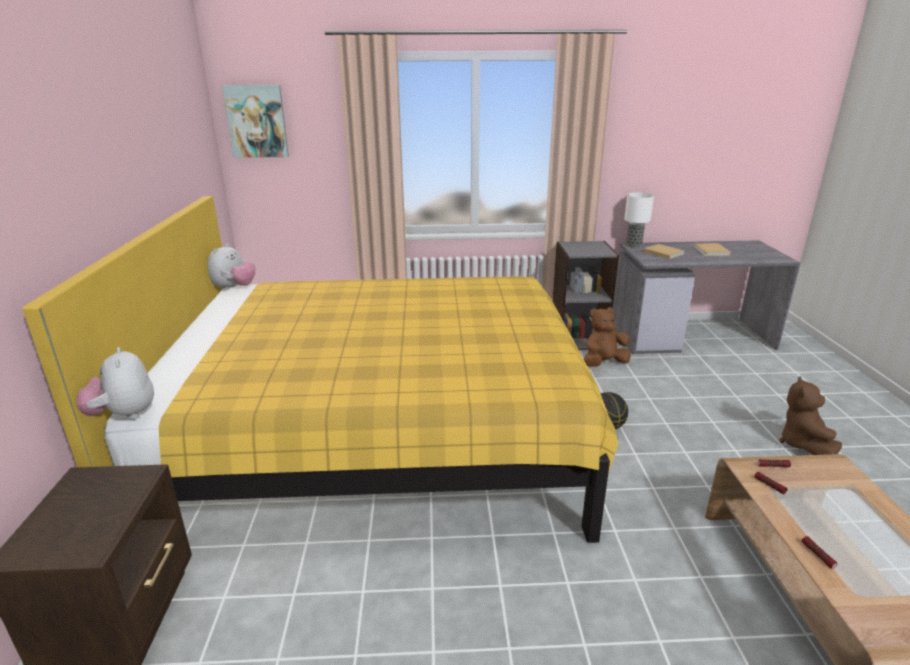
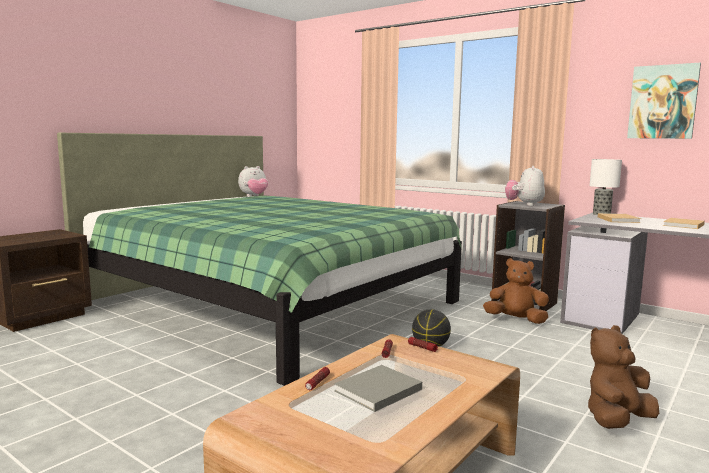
camera: 40 degrees right, 15 degrees down
yellow bed [22,196,618,543] -> green bed [57,133,462,386]
plush toy [77,347,154,419] -> plush toy moved to [505,166,545,206]
picture [222,85,289,158] -> picture moved to [627,63,701,139]
none -> grey book [334,365,422,412]

